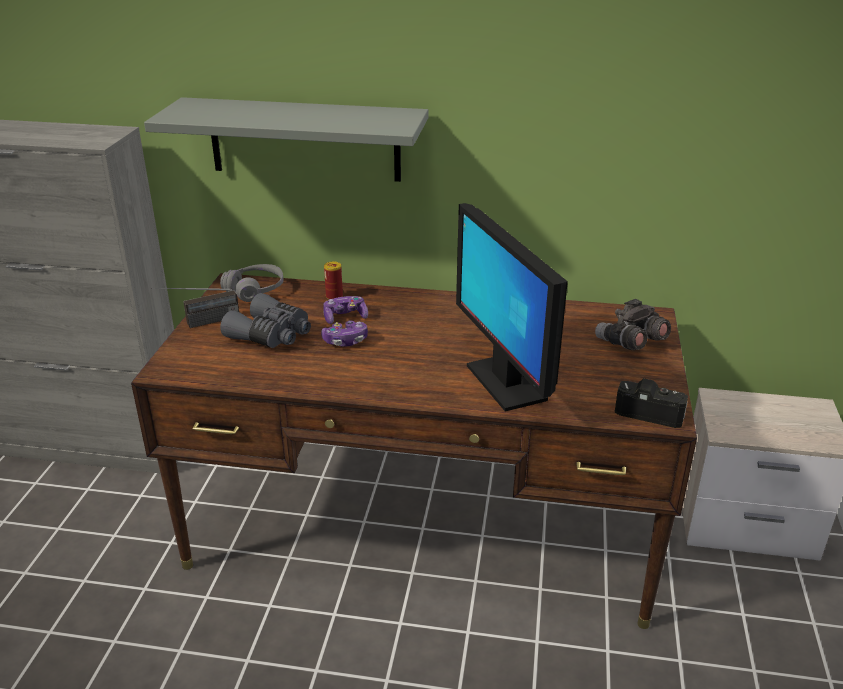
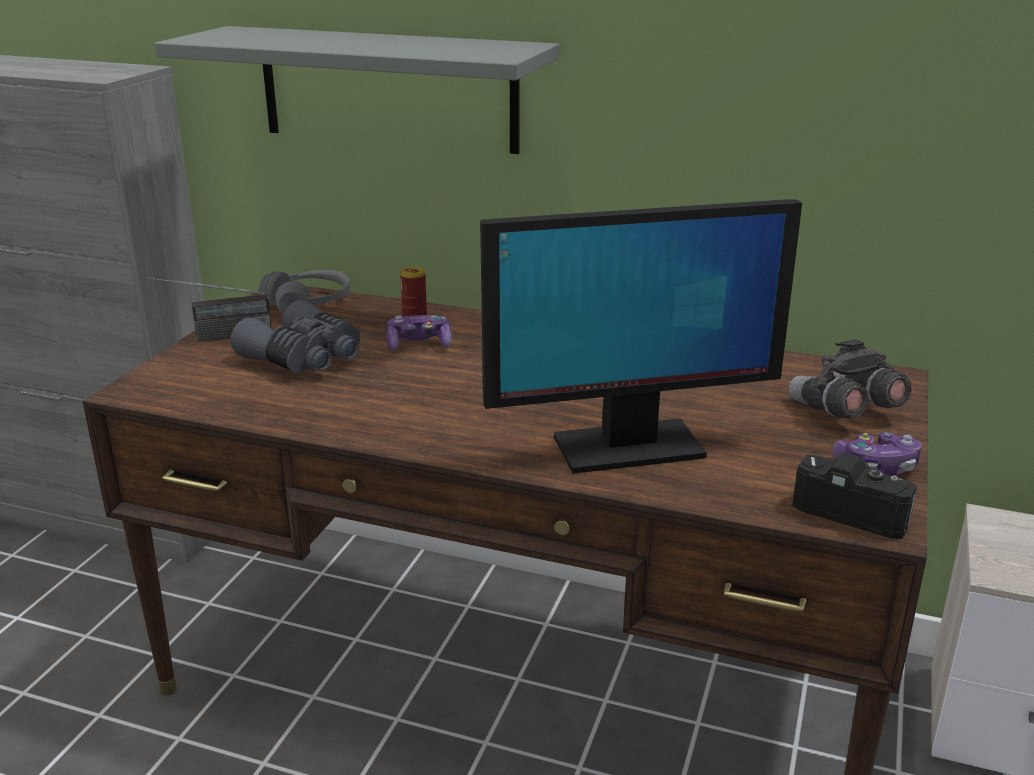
camera: 10 degrees right, 5 degrees down
game controller [321,320,368,347] -> game controller moved to [833,432,922,476]
monitor [456,203,568,412] -> monitor turned 90 degrees counterclockwise [480,199,802,474]

